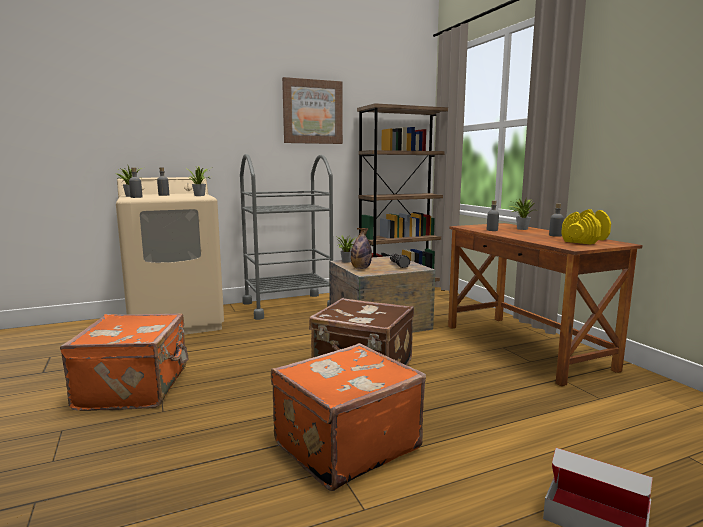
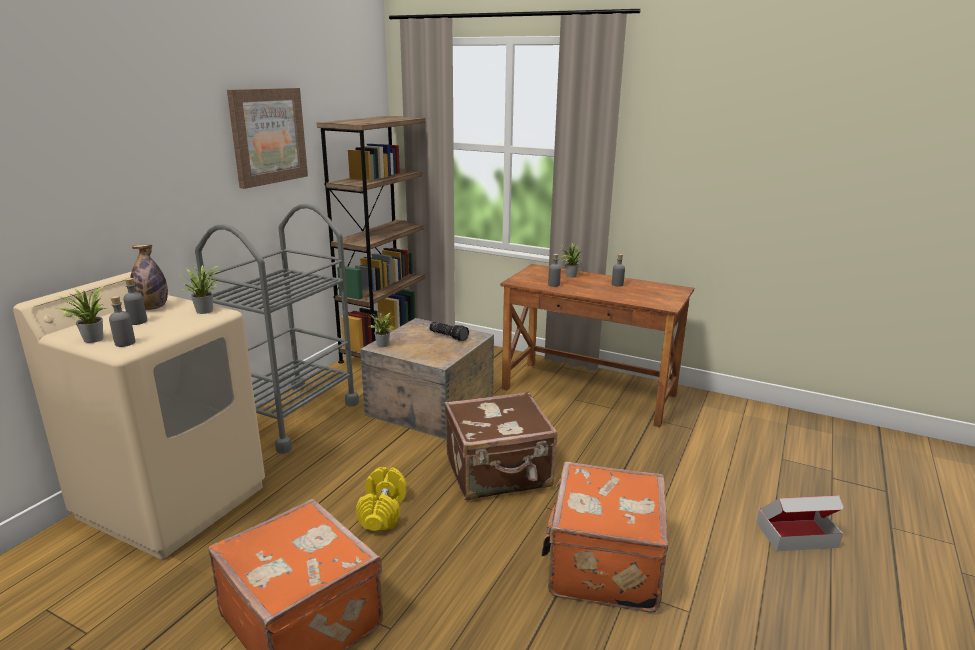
camera: 40 degrees left, 10 degrees up
bottle [351,228,372,269] -> bottle moved to [130,245,168,310]
yellow dumbbell [561,209,611,244] -> yellow dumbbell moved to [356,467,407,531]

